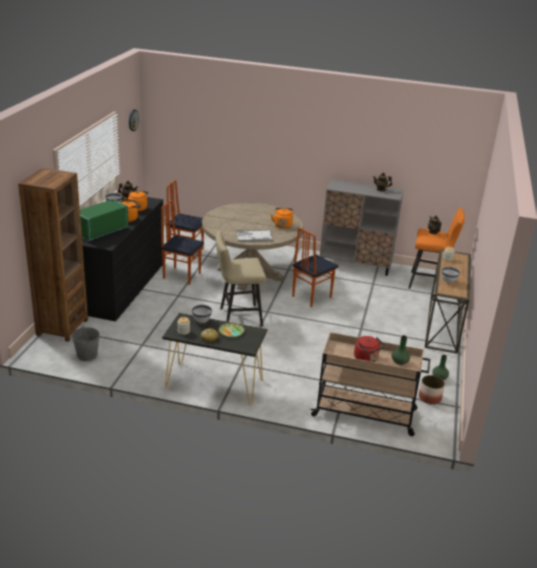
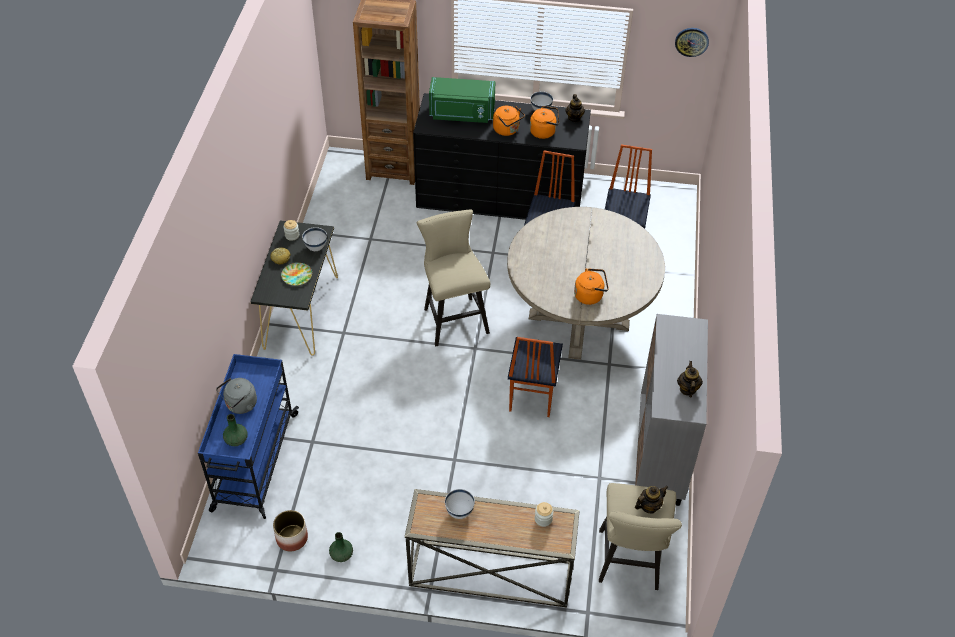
camera: 85 degrees right, 20 degrees up
grey bucket [71,326,100,361] -> none
green microwave [80,200,129,241] -> green microwave turned 150 degrees clockwise [429,77,495,123]
tray [236,230,273,242] -> none
chair [292,228,338,307] -> chair turned 120 degrees counterclockwise [508,337,563,417]
beige cart [311,332,430,436] -> blue cart [198,354,299,519]
red kettle [354,336,385,362] -> grey kettle [216,378,257,414]
orange stool [408,208,465,289] -> beige stool [599,483,682,590]

